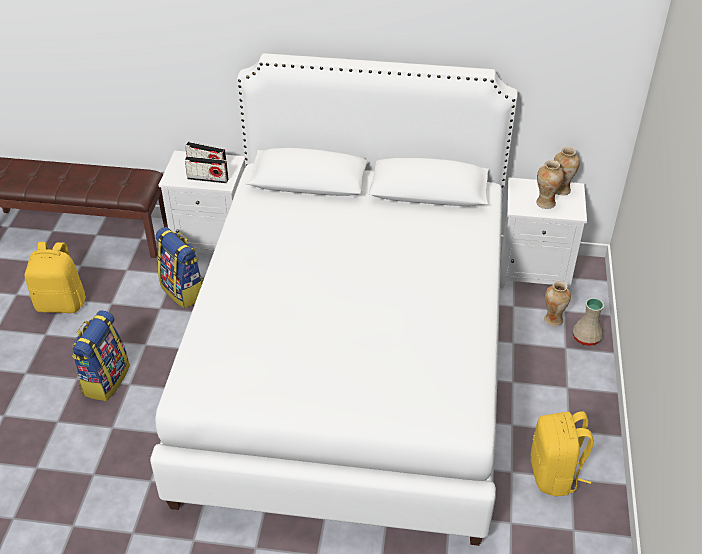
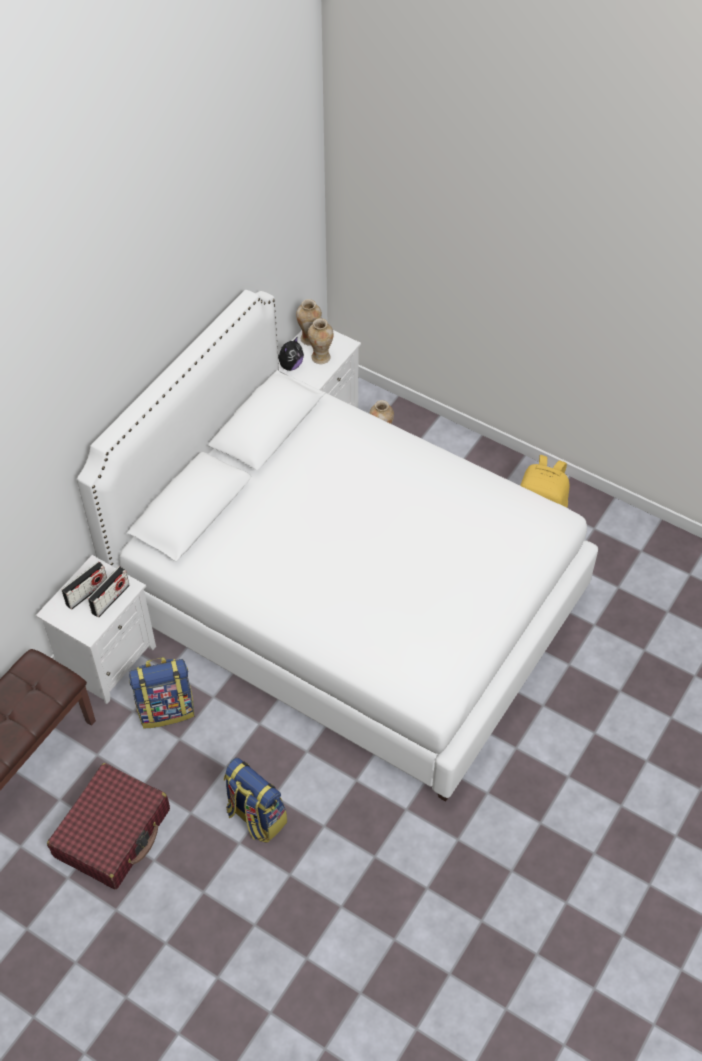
camera: 65 degrees left, 10 degrees up
yellow backpack [25,242,86,313] -> red suitcase [47,763,170,889]
beige vase [573,298,604,346] -> none
none -> plush toy [278,336,304,371]

